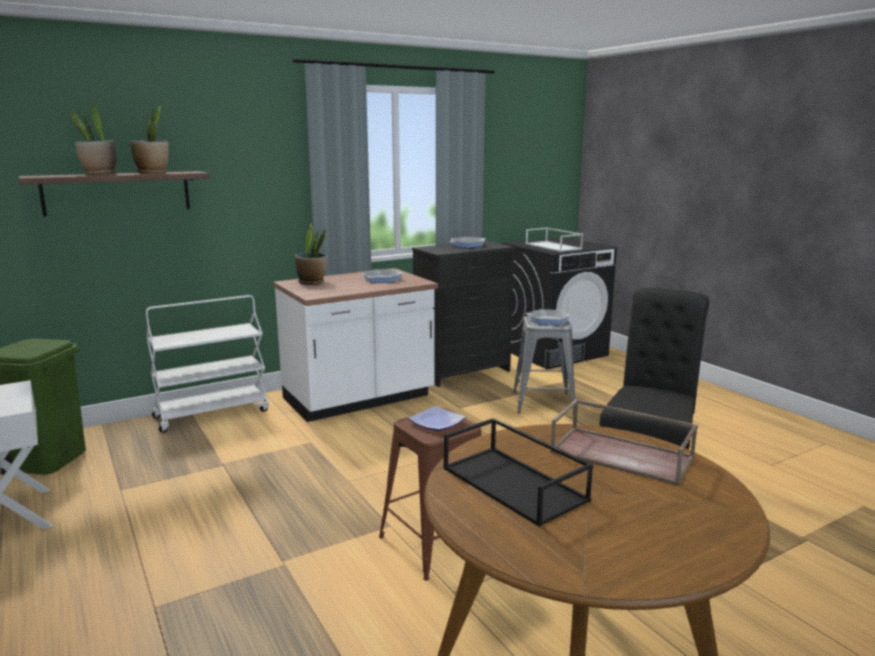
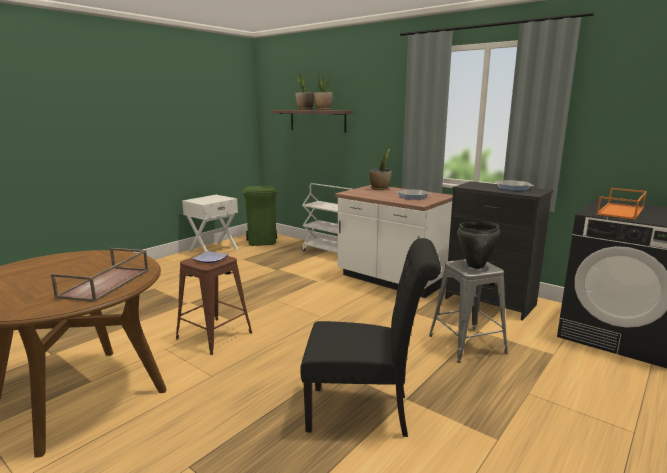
camera: 70 degrees right, 0 degrees up
black tray [443,418,593,527] -> none
white tray [526,227,583,252] -> orange tray [596,188,647,220]
frying pan [526,309,572,325] -> black cooking pot [457,222,500,269]

